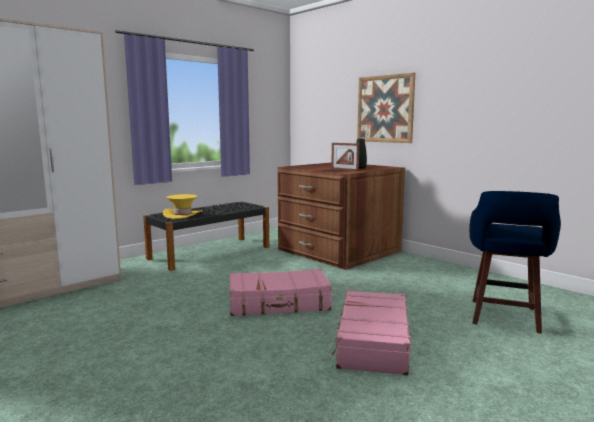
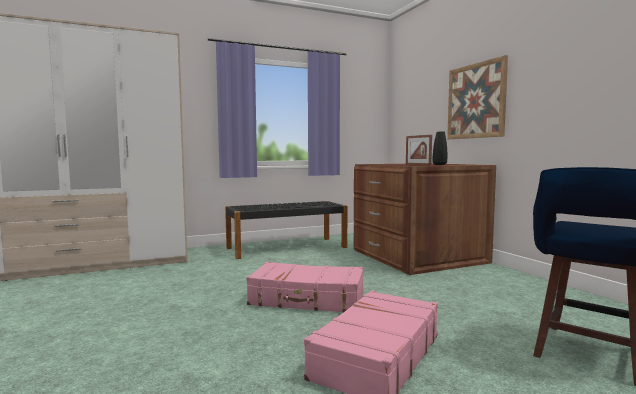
camera: 20 degrees right, 5 degrees down
yellow hat [163,194,202,219] -> none

